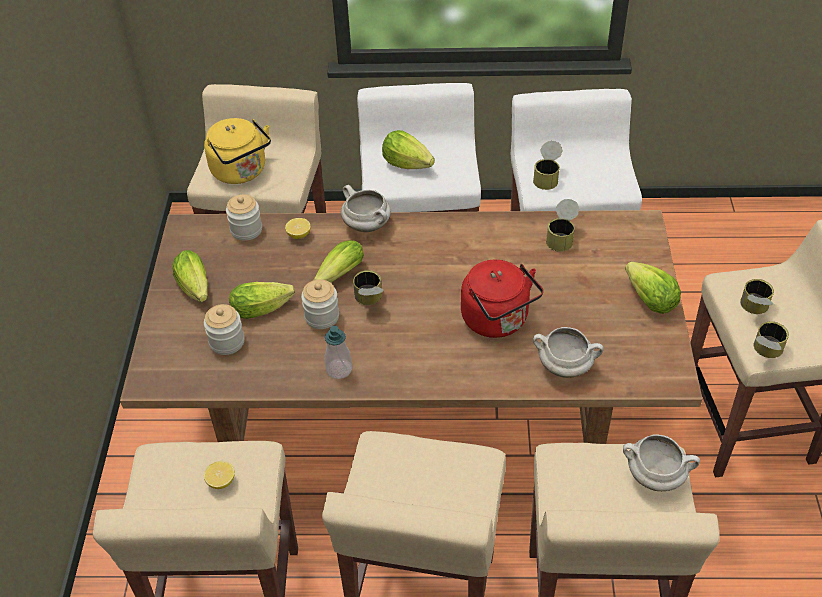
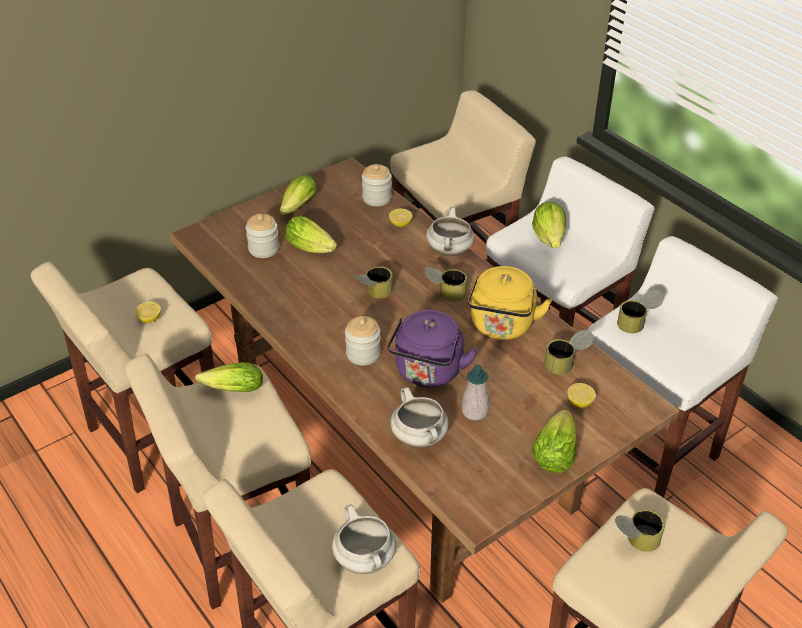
camera: 50 degrees right, 5 degrees down
yellow kettle [204,118,271,184] -> yellow kettle moved to [468,266,552,340]
jar [301,279,339,329] -> jar moved to [345,316,381,365]
lettuce [314,240,364,282] -> lettuce moved to [195,362,263,392]
soap dispenser [325,326,352,379] -> soap dispenser moved to [462,365,489,420]
red kettle [461,260,544,338] -> purple kettle [387,310,478,388]
can [754,321,789,358] -> can moved to [424,267,467,302]
none -> lemon [567,383,596,408]

